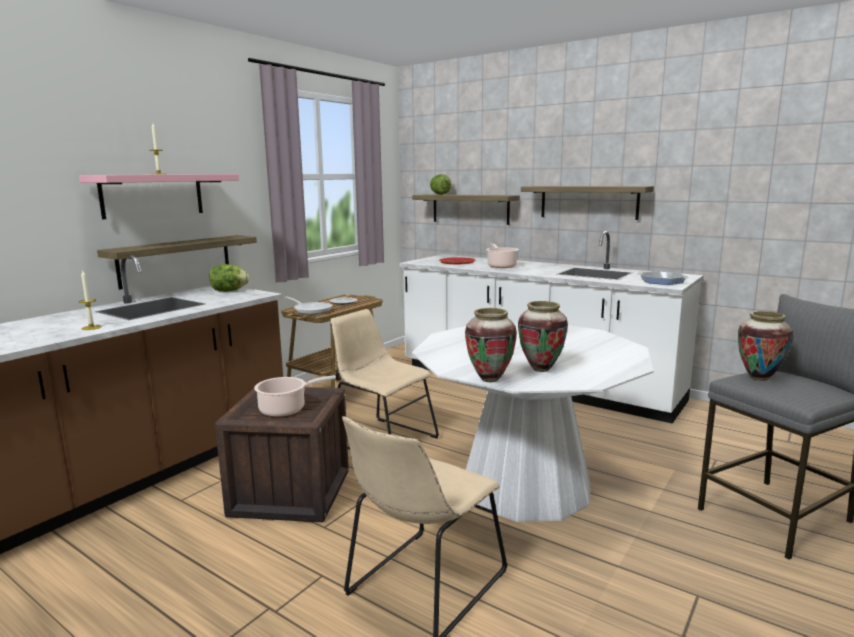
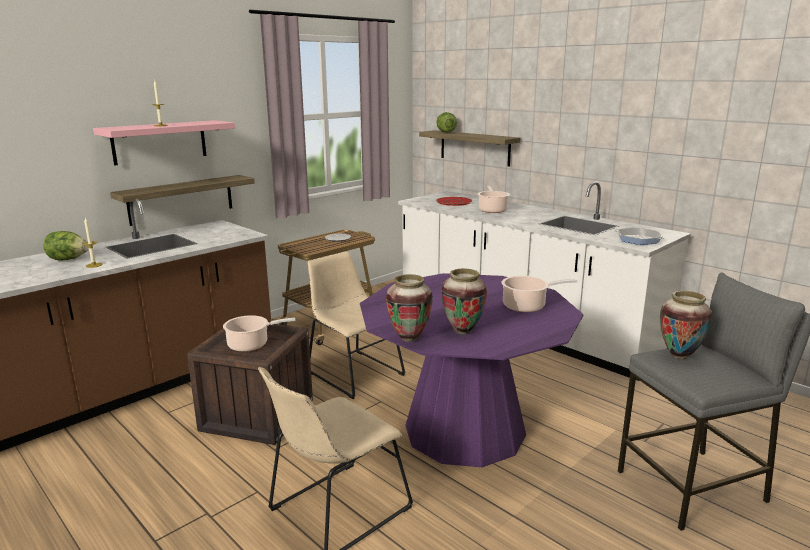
camera: 10 degrees right, 5 degrees up
lettuce [210,264,249,292] -> lettuce moved to [43,231,89,260]
frying pan [285,296,333,314] -> none
white dining table [412,322,653,522] -> purple dining table [360,273,583,467]
shelf [521,186,654,220] -> none
none -> cooking pot [501,276,577,312]

